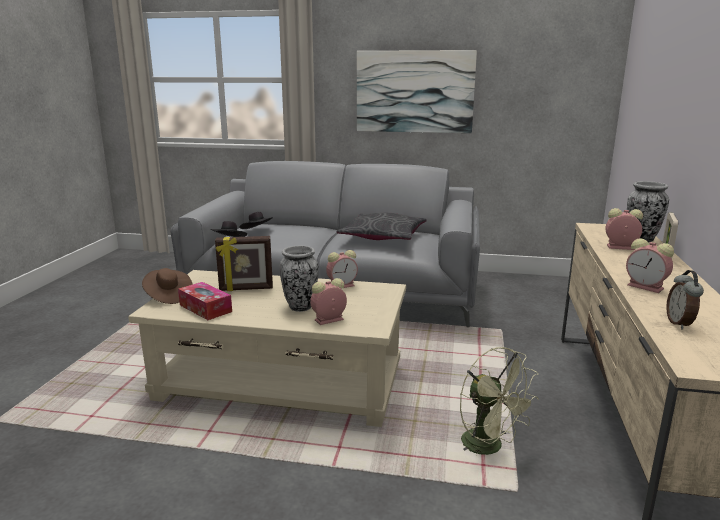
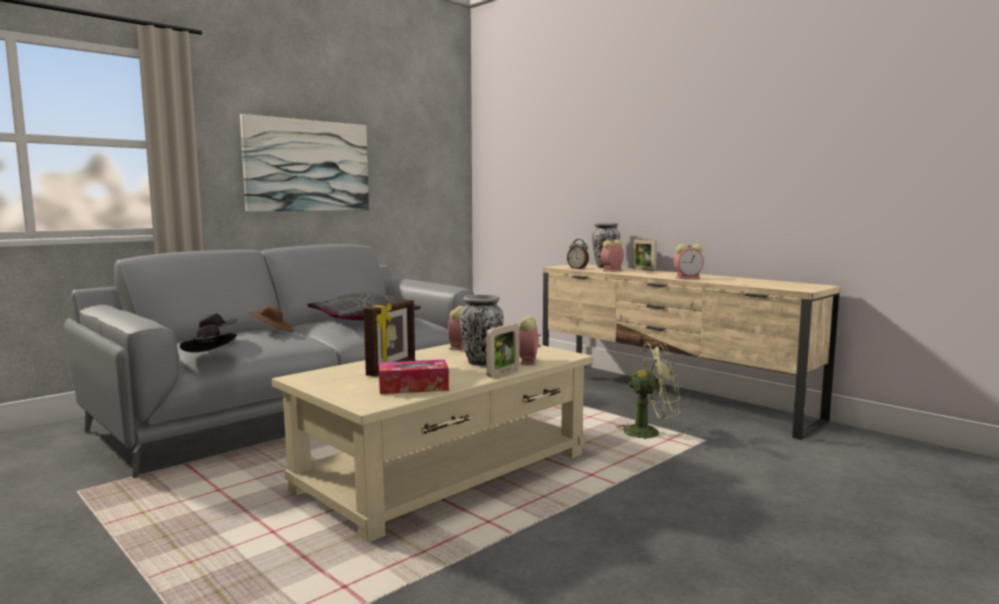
camera: 55 degrees left, 10 degrees down
brown hat [142,268,193,304] -> brown hat moved to [247,305,294,332]
alarm clock [666,270,704,329] -> alarm clock moved to [567,239,589,269]
none -> picture frame [486,323,519,377]

